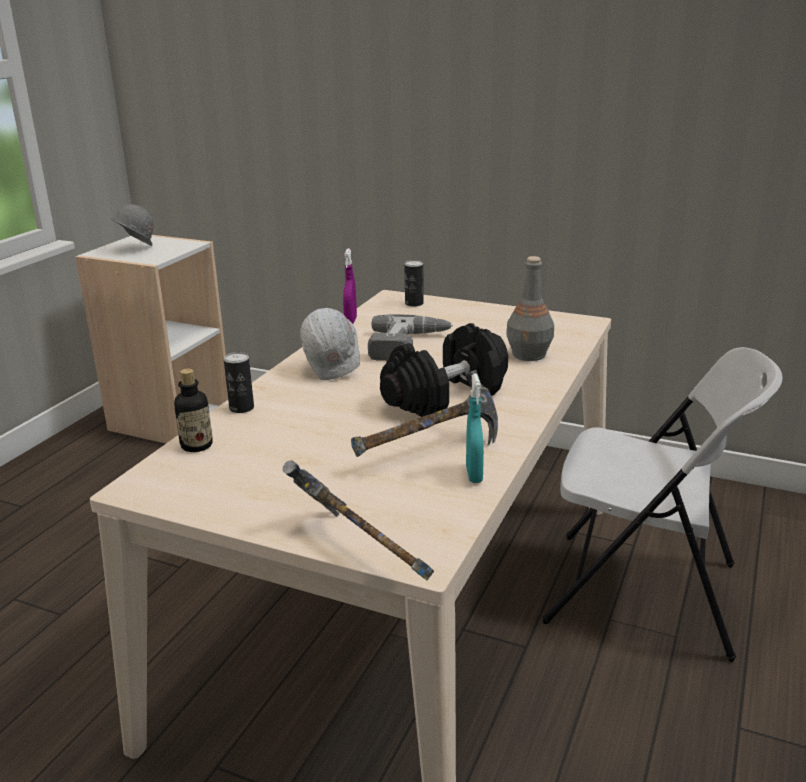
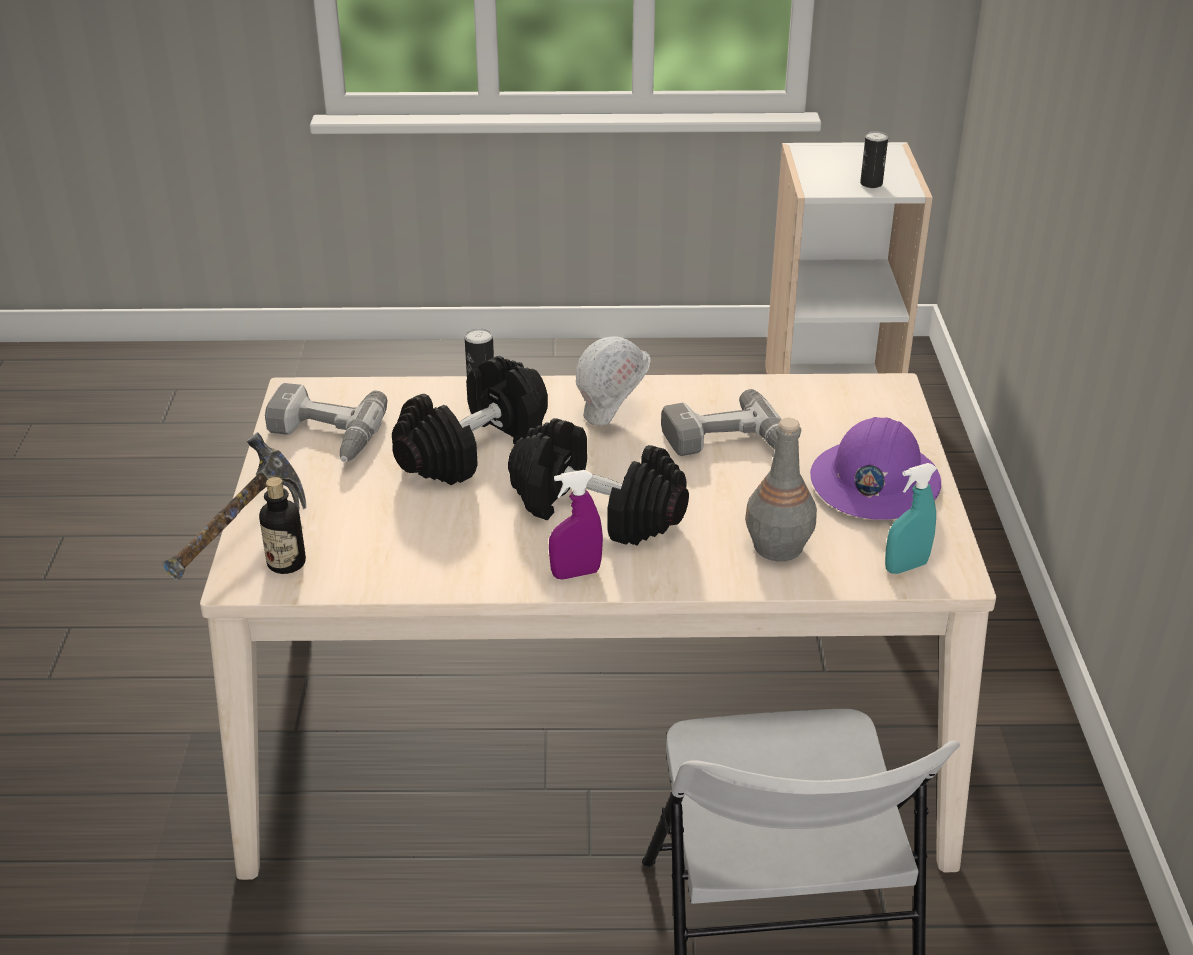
camera: 65 degrees right, 10 degrees up
grey hard hat [111,204,154,246] -> none
bottle [174,368,212,452] -> bottle moved to [259,477,306,574]
purple spray bottle [343,248,357,324] -> purple spray bottle moved to [549,470,603,580]
hammer [351,370,498,457] -> none
can [404,260,424,307] -> can moved to [860,131,888,188]
turquoise spray bottle [466,373,484,483] -> turquoise spray bottle moved to [885,463,937,574]
none -> power drill [265,383,387,462]
none -> black dumbbell [392,356,548,485]
none -> purple hard hat [810,417,941,520]

